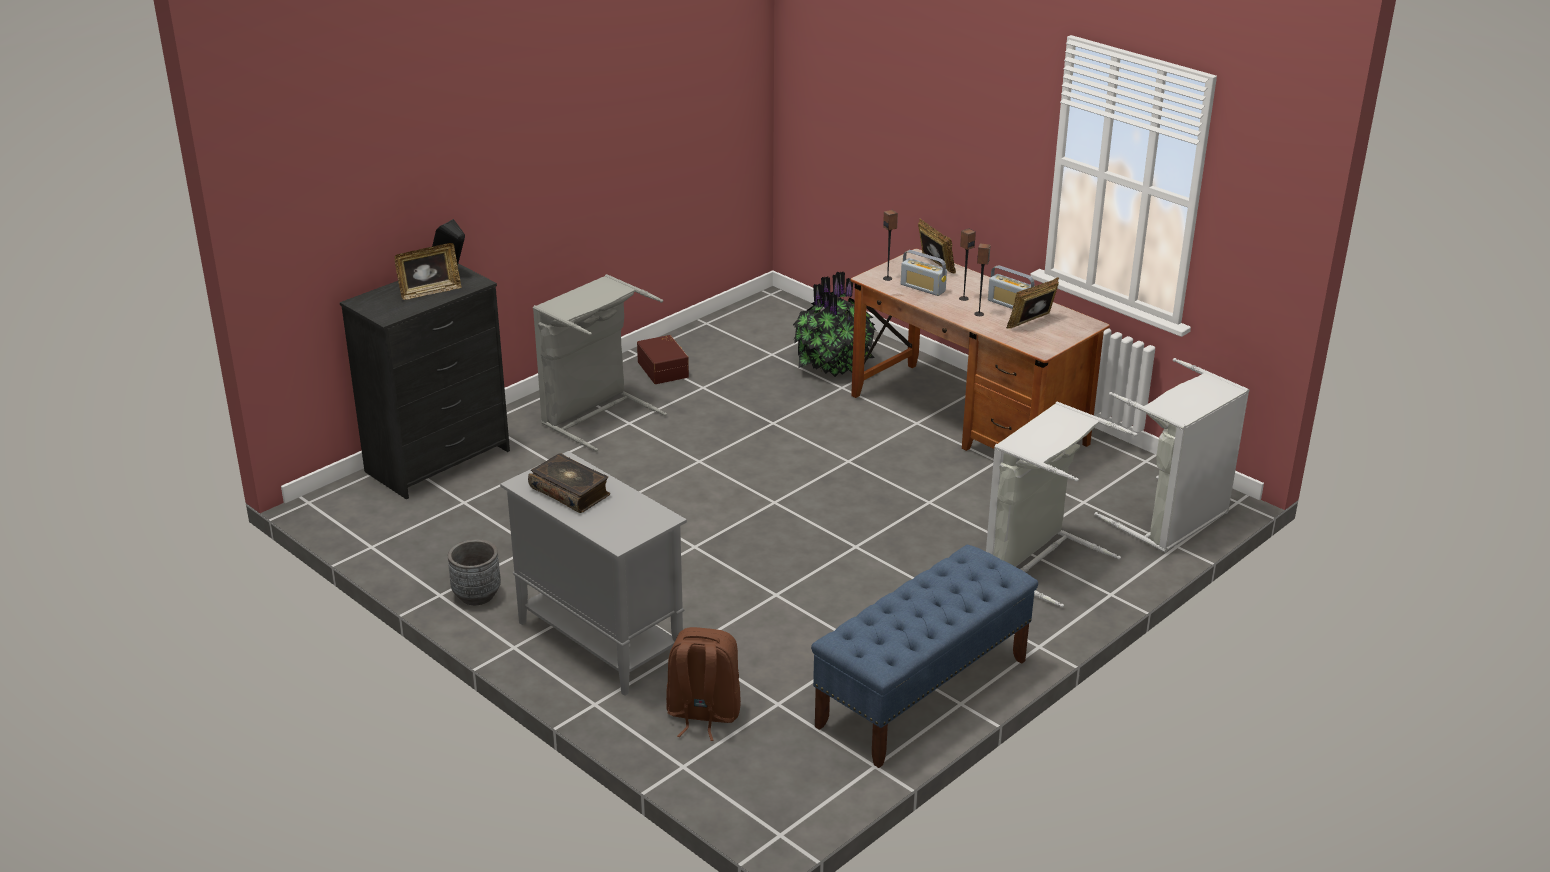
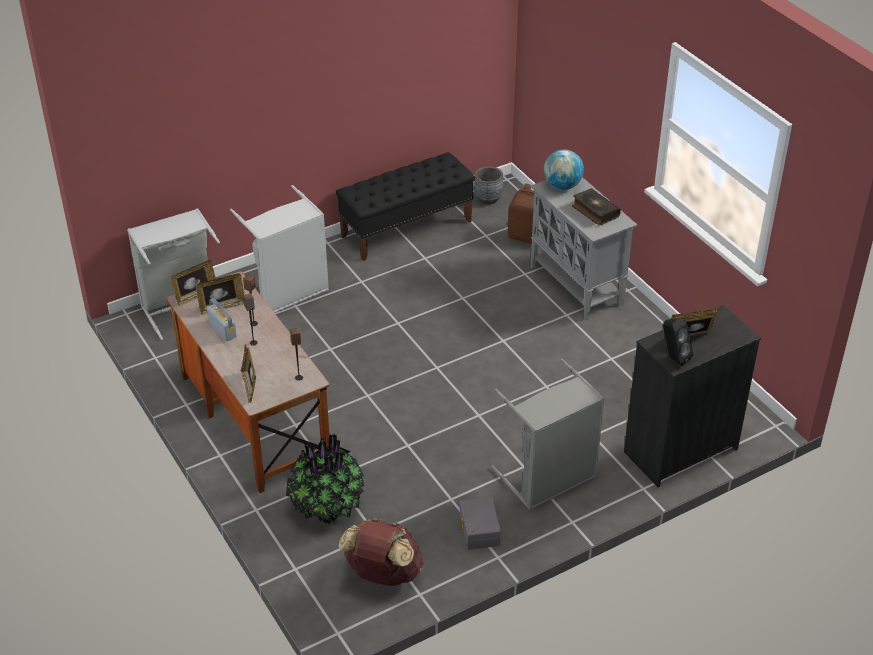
camera: 165 degrees left, 10 degrees up
grey planter [448,539,501,605] -> grey planter moved to [474,166,503,205]
brown storage box [637,335,689,384] -> grey storage box [460,497,501,550]
blue bench [811,545,1038,768] -> black bench [336,152,475,261]
radio [901,250,947,296] -> none
none -> picture frame [171,260,216,306]
none -> brown backpack [339,518,424,586]
none -> globe [543,149,584,190]

